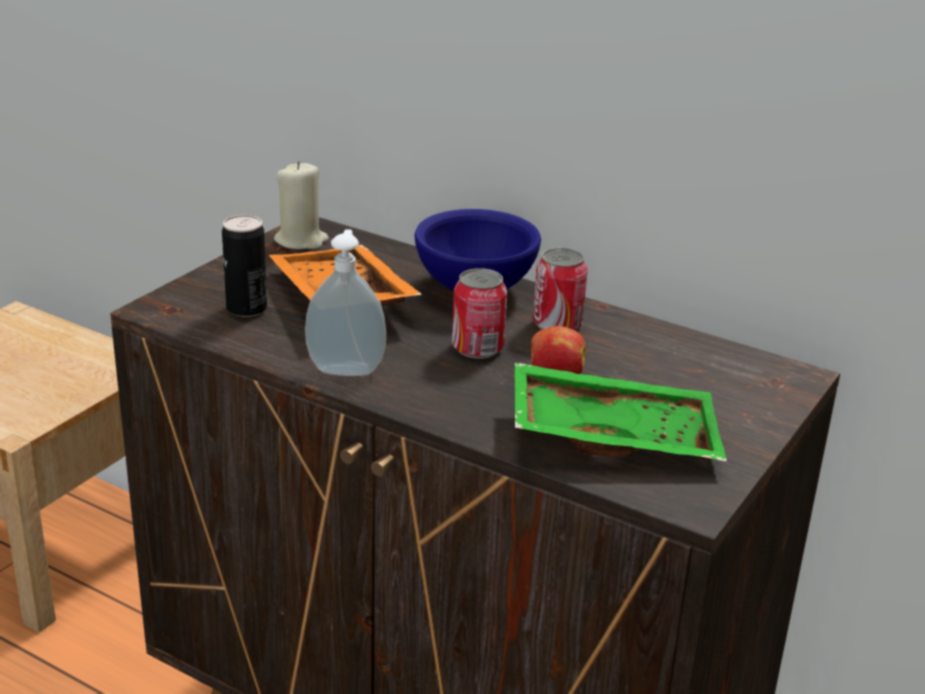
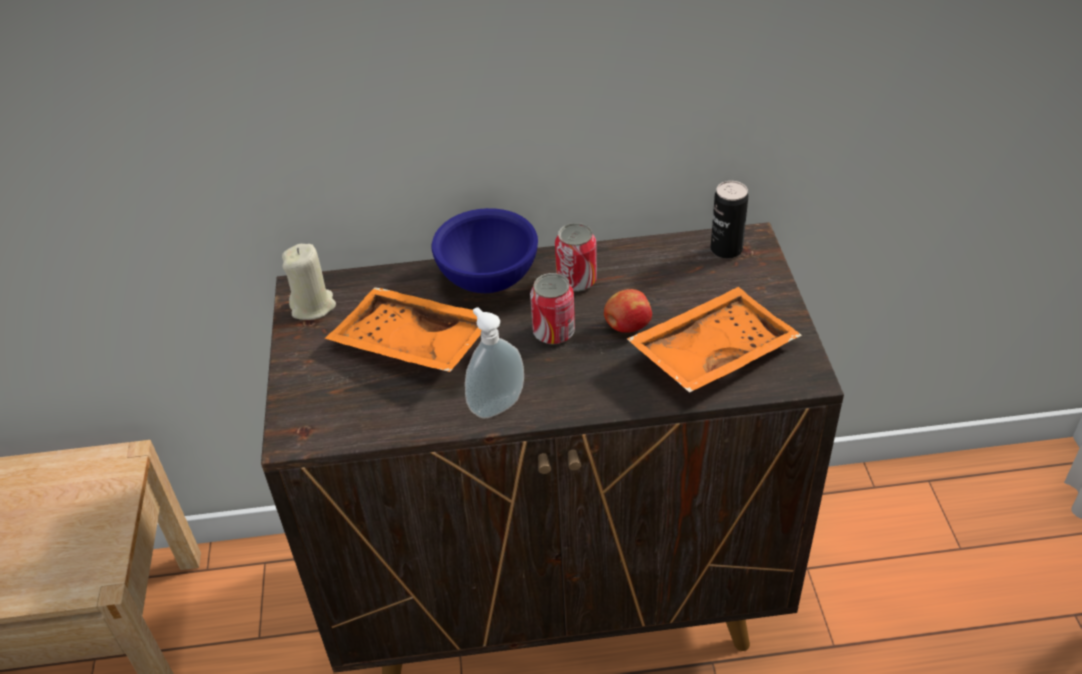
camera: 35 degrees left, 15 degrees up
can [222,215,267,317] -> can moved to [711,181,748,259]
green tray [515,362,727,461] -> orange tray [627,287,802,393]

